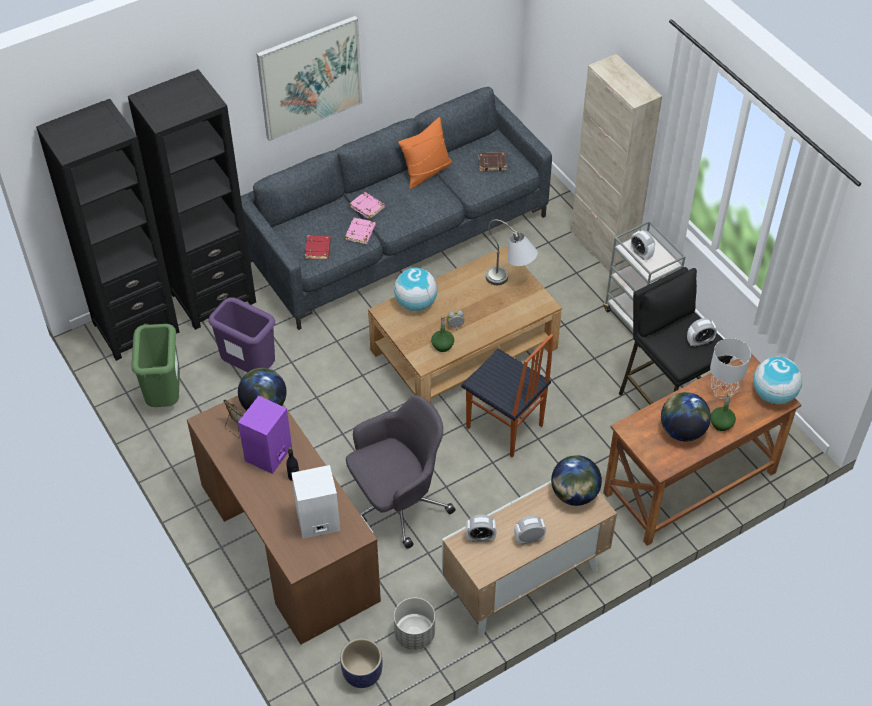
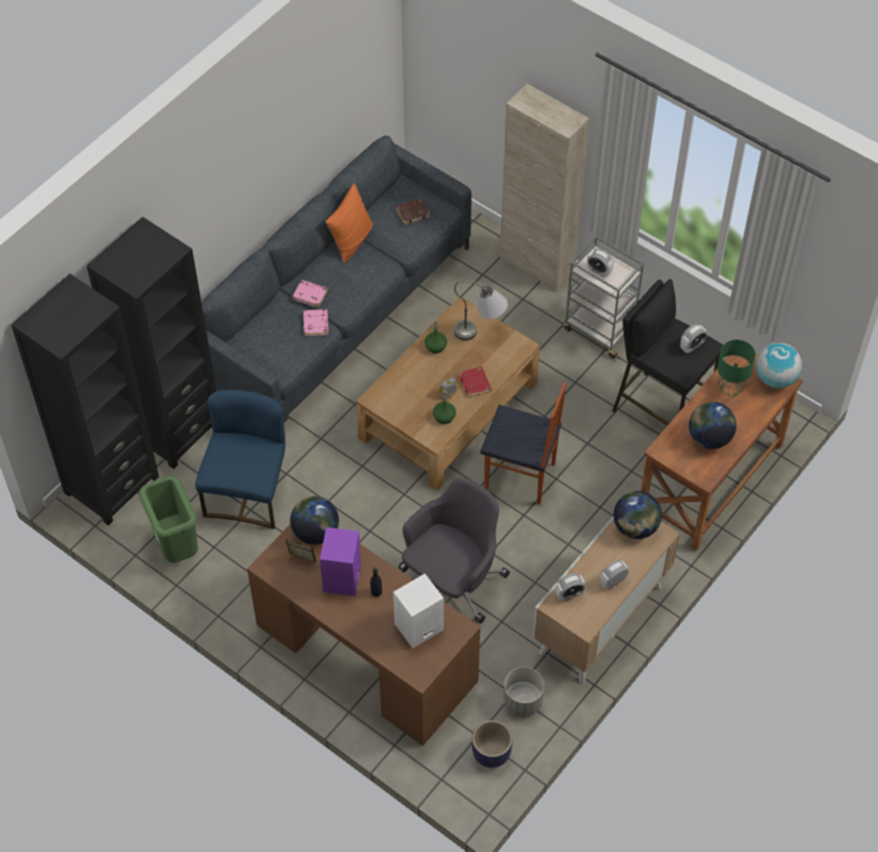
camera: 20 degrees left, 5 degrees up
purple trash can [208,297,275,373] -> blue chair [195,390,286,529]
picture [256,16,362,141] -> none
red book [305,235,331,259] -> red book moved to [459,367,492,398]
globe [394,268,438,311] -> none
grey table lamp [710,338,751,399] -> green table lamp [717,340,756,397]
green bottle [711,393,736,431] -> green bottle moved to [425,319,447,354]

